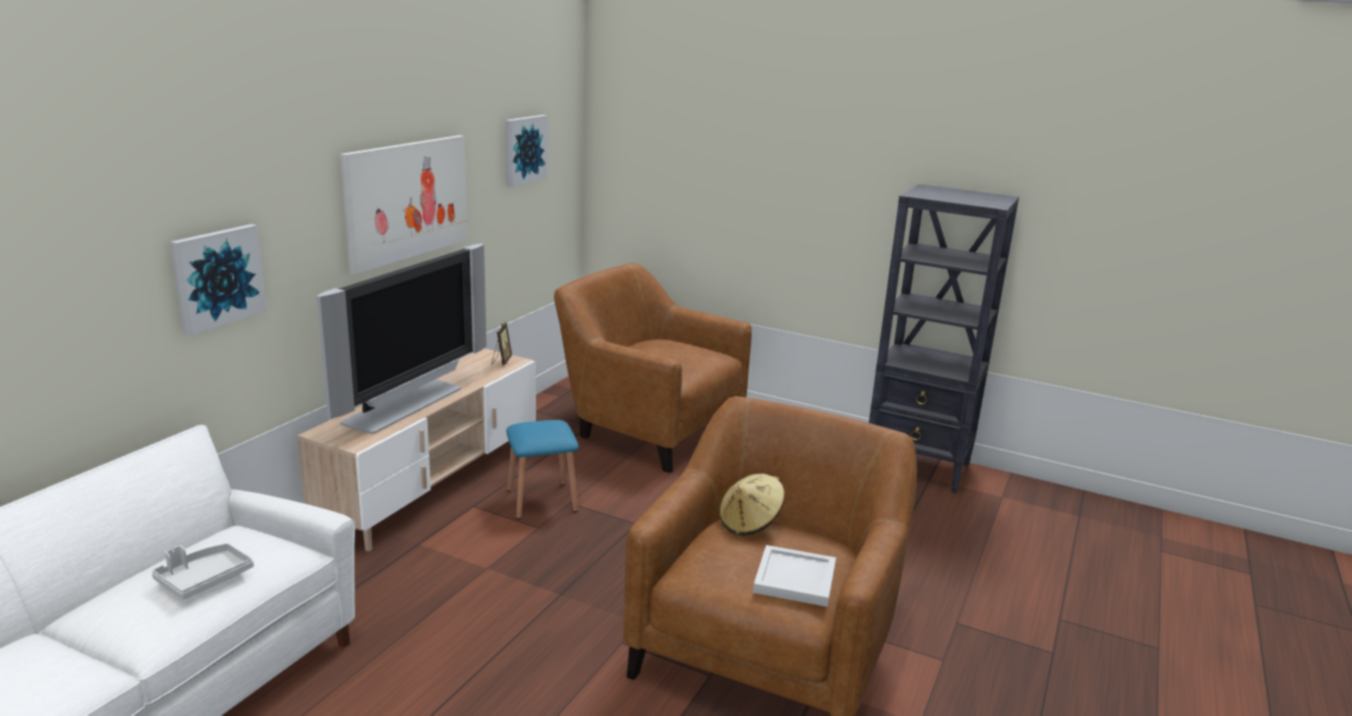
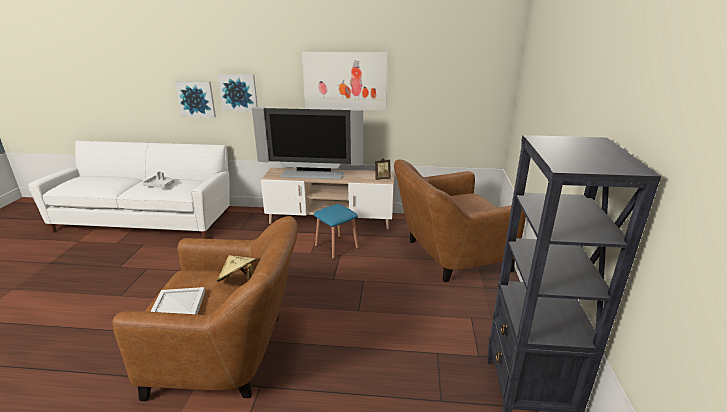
camera: 70 degrees right, 5 degrees up
picture [505,115,548,187] -> picture moved to [175,81,216,118]
brown armchair [554,263,752,473] -> brown armchair turned 120 degrees counterclockwise [394,159,526,282]

